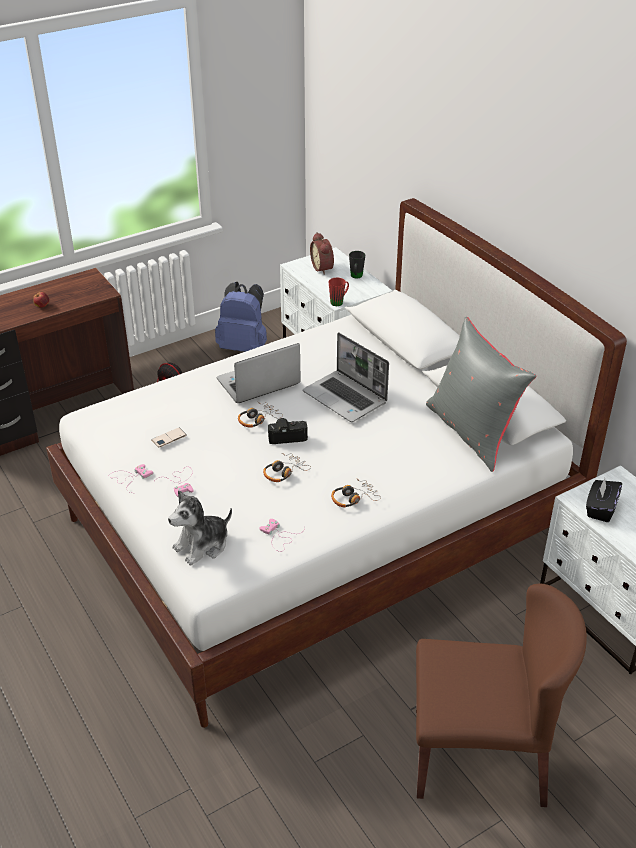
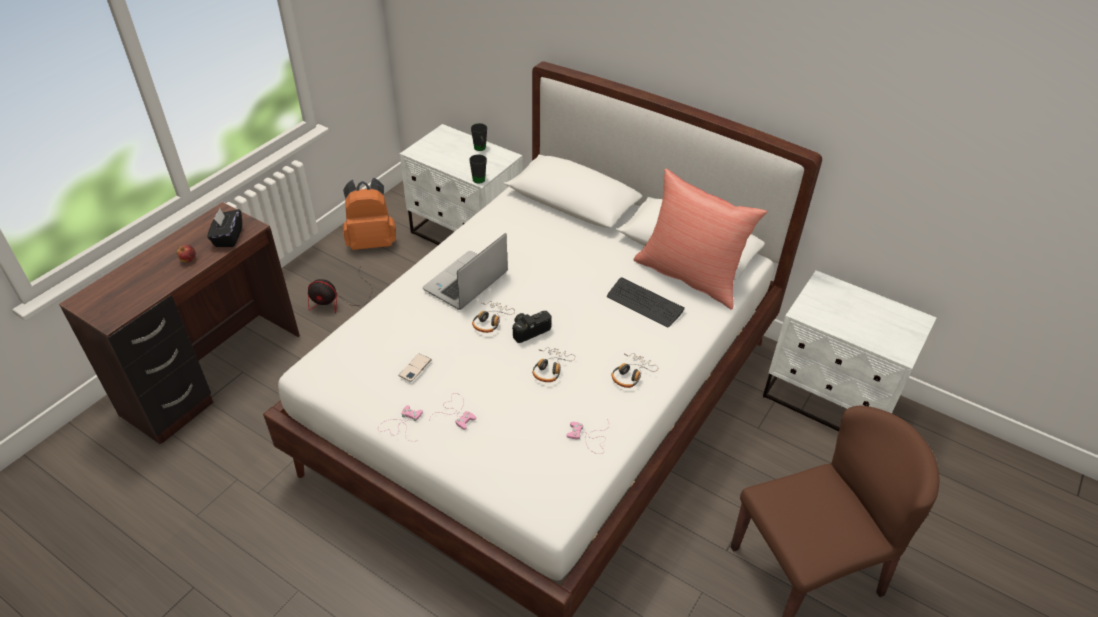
camera: 25 degrees left, 5 degrees up
plush toy [168,490,232,565] -> none
blue backpack [215,282,267,352] -> orange backpack [343,178,396,250]
laptop [303,332,389,422] -> none
alarm clock [310,232,334,275] -> none
red mug [329,278,349,306] -> black mug [469,155,487,183]
grey pillow [426,317,537,472] -> red pillow [634,169,767,310]
black tissue box [586,478,622,522] -> black tissue box moved to [207,208,242,247]
none -> keyboard [607,277,685,327]

